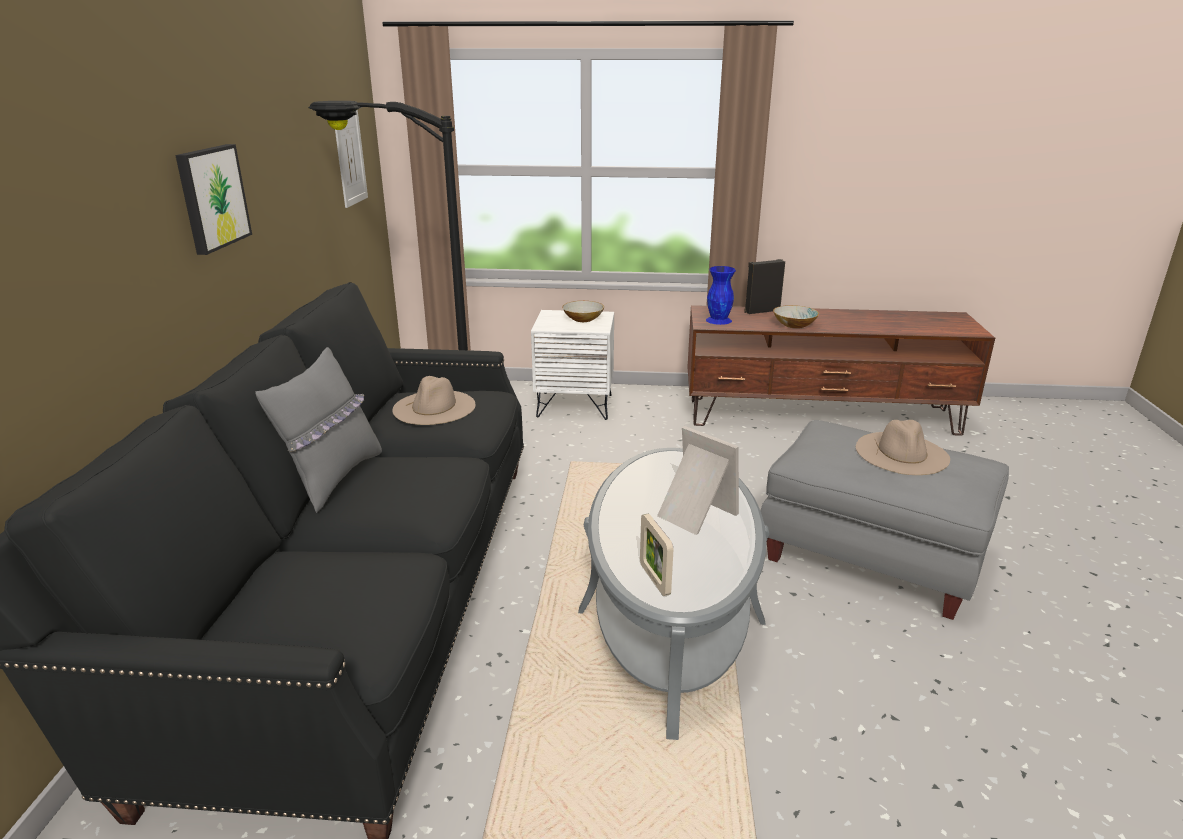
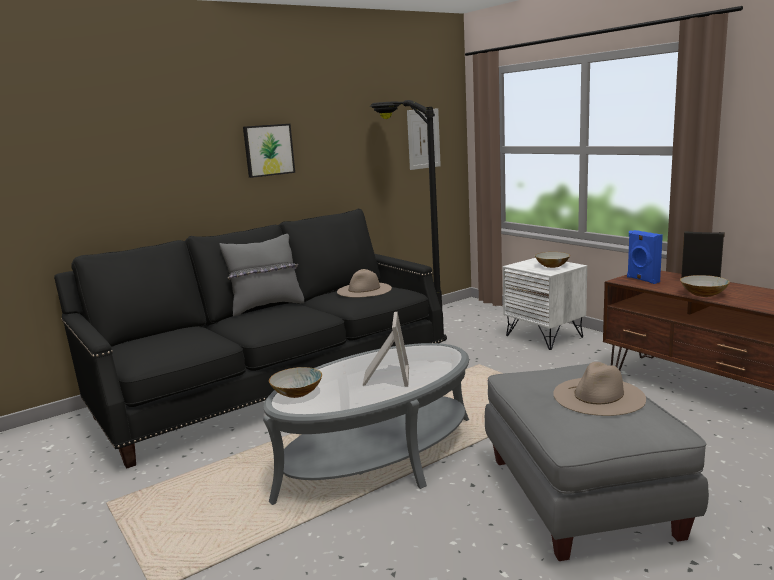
camera: 50 degrees right, 10 degrees down
picture frame [640,514,673,596] -> bowl [269,367,322,398]
blue vase [706,266,736,325] -> blue speaker [627,230,663,284]

